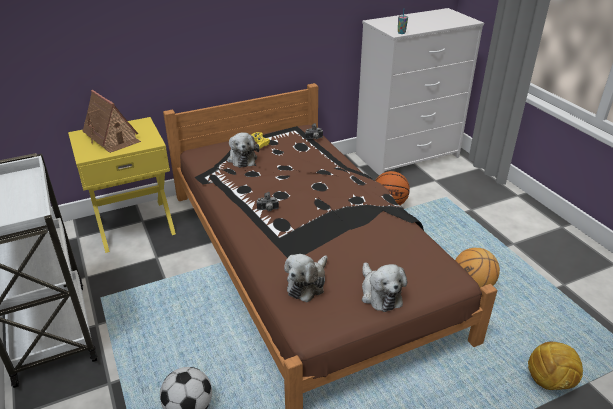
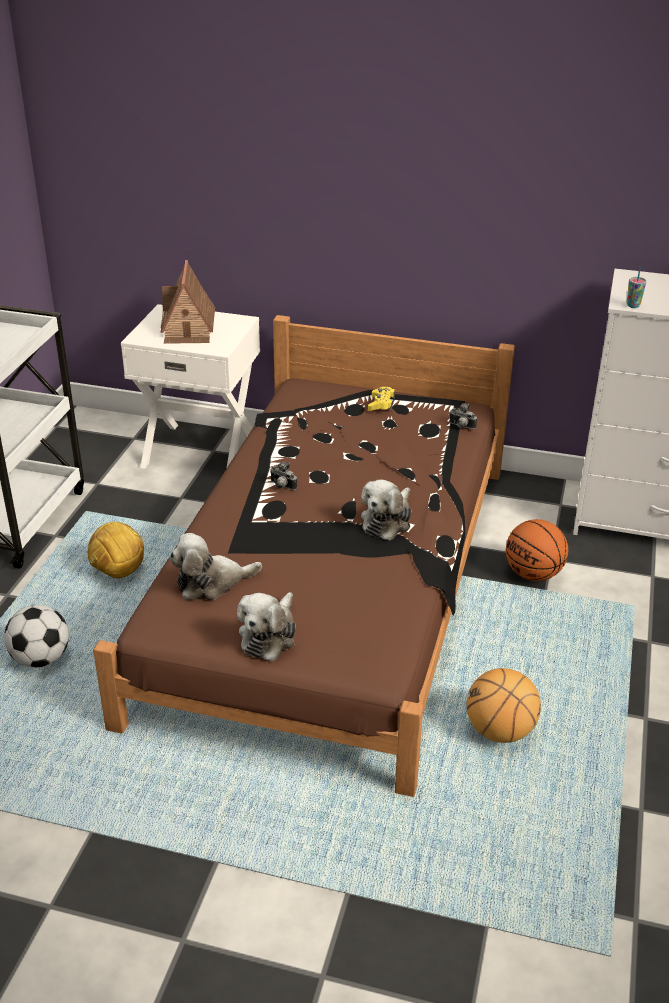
camera: 40 degrees right, 0 degrees up
yellow nightstand [68,117,176,253] -> white nightstand [121,304,260,469]
plush toy [227,132,260,168] -> plush toy moved to [361,480,412,541]
football [528,342,583,390] -> football moved to [88,522,144,578]

